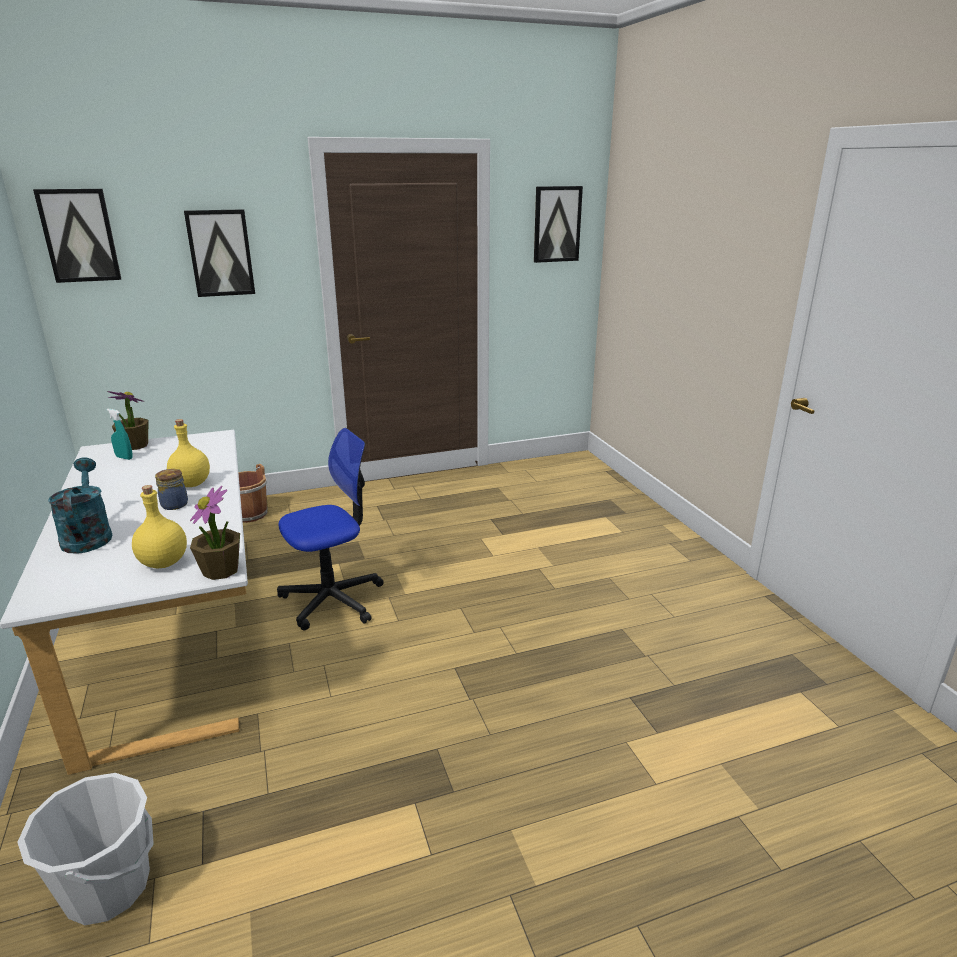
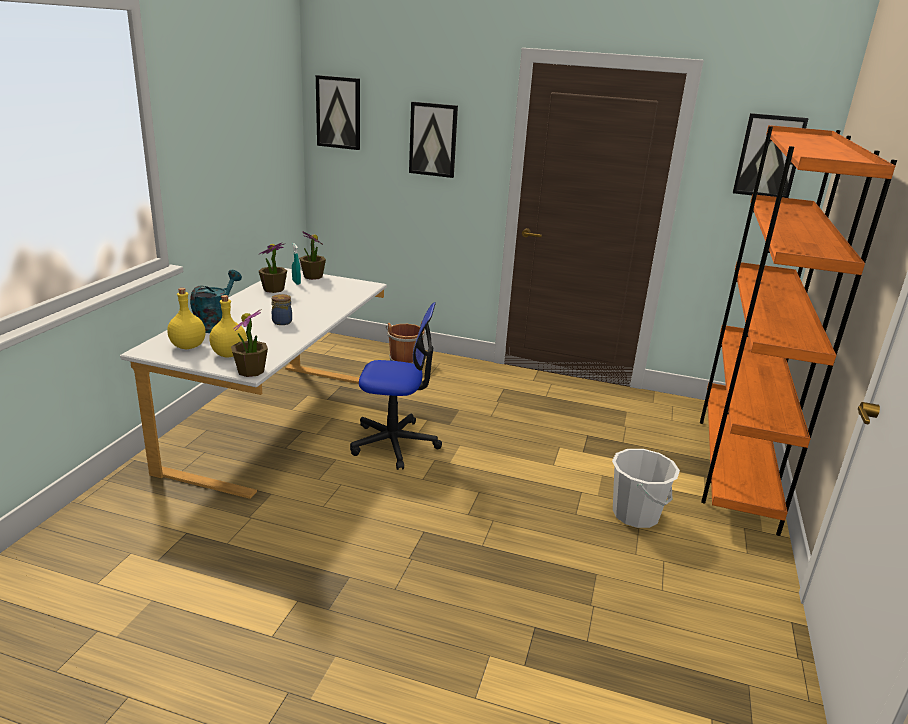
camera: 35 degrees right, 0 degrees up
white bucket [17,773,154,925] -> white bucket moved to [612,449,680,528]
yellow bottle [167,419,210,487] -> yellow bottle moved to [167,288,206,349]
none -> potted plant [259,242,287,293]
none -> orange bookcase [700,125,897,536]

